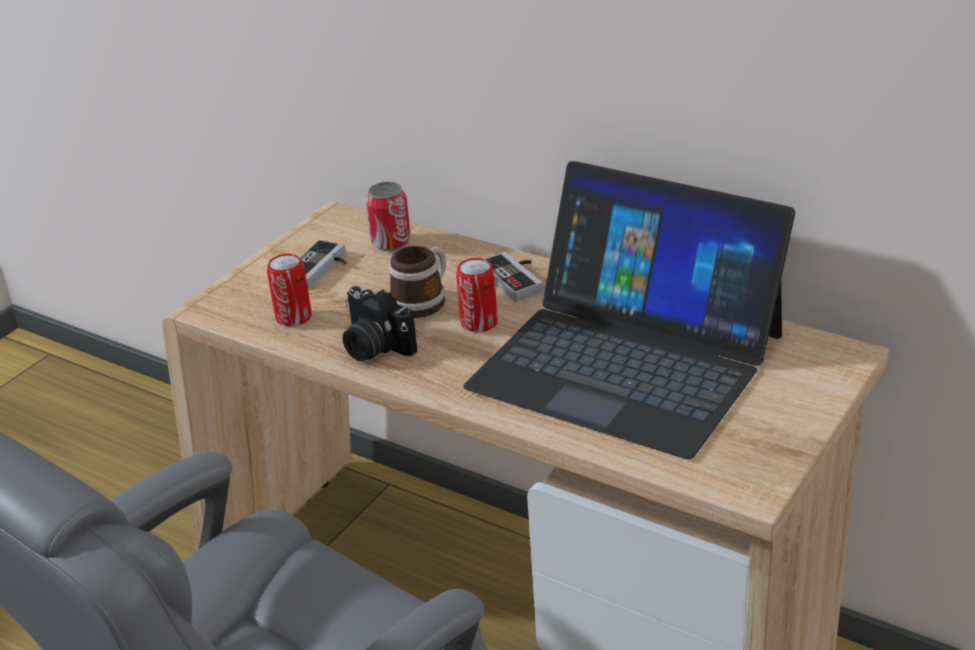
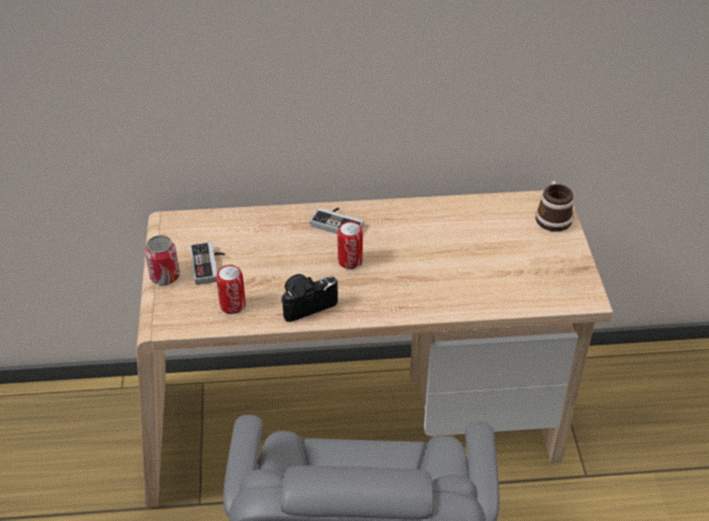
camera: 40 degrees left, 10 degrees up
camera [343,286,418,362] -> camera turned 150 degrees clockwise [281,274,338,322]
can [366,182,411,251] -> can moved to [145,235,180,285]
mug [388,246,446,318] -> mug moved to [536,181,574,232]
laptop [463,161,795,459] -> none

